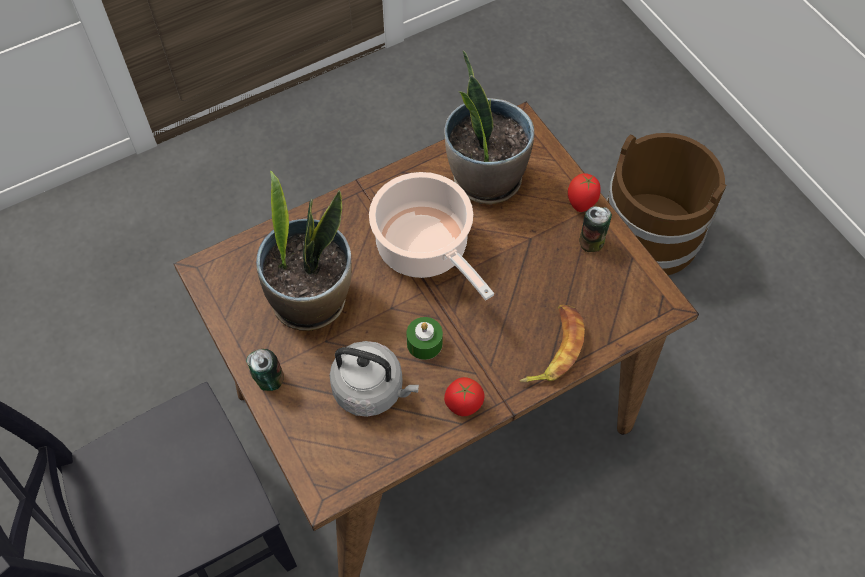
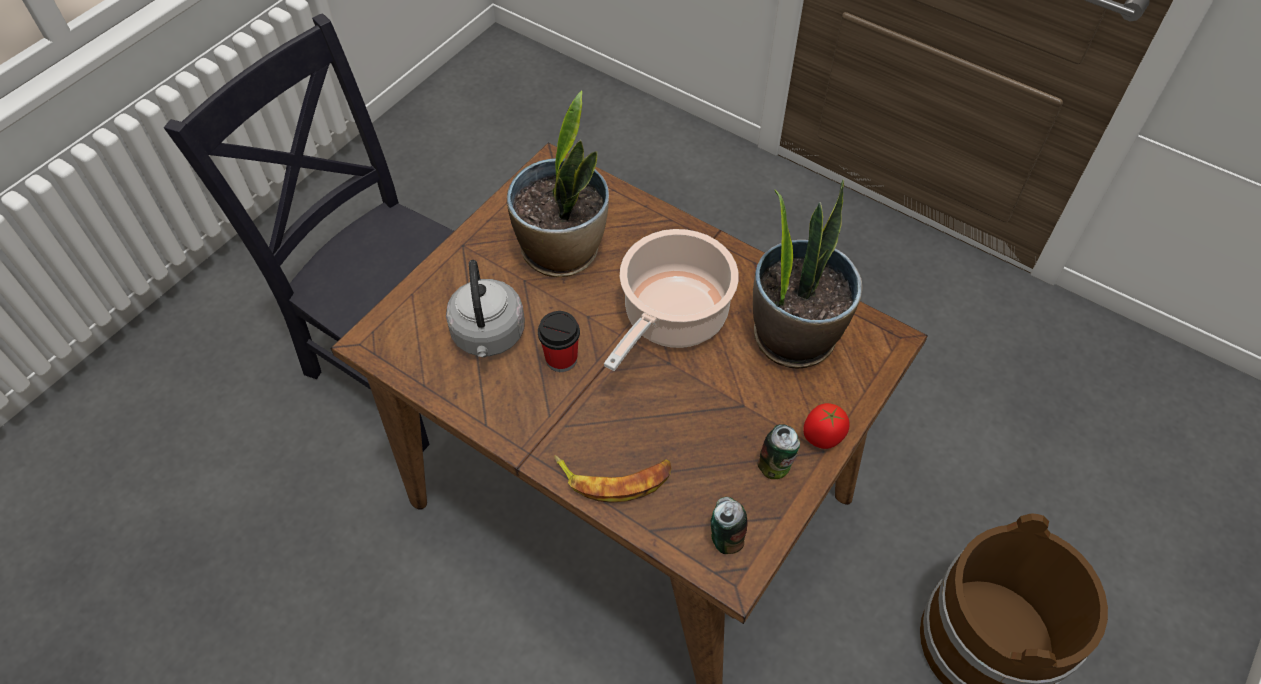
camera: 65 degrees right, 5 degrees down
can [246,349,284,391] -> can moved to [711,497,748,554]
green candle [406,317,443,360] -> cup [538,311,580,372]
tomato [444,377,485,416] -> none

